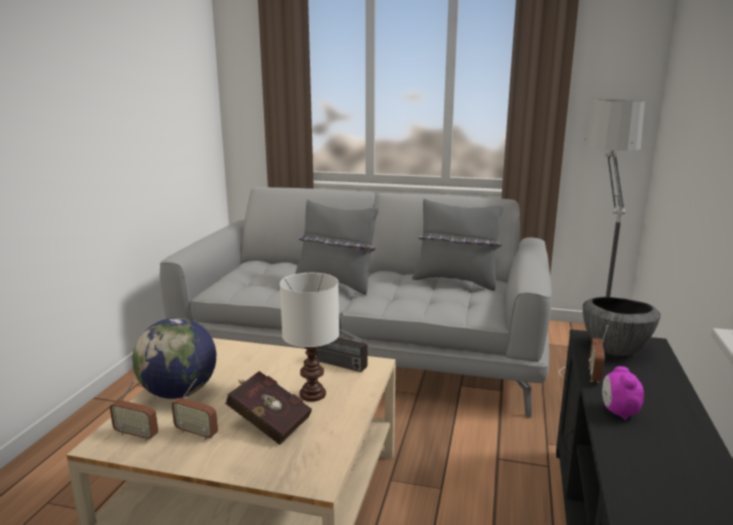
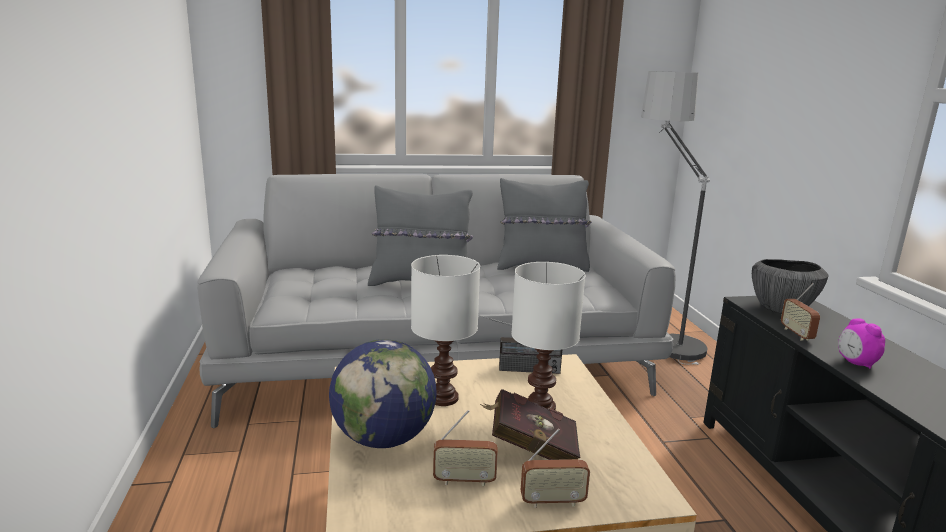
camera: 25 degrees left, 0 degrees up
radio [110,380,158,441] -> radio moved to [521,428,590,508]
none -> white table lamp [411,255,480,406]

